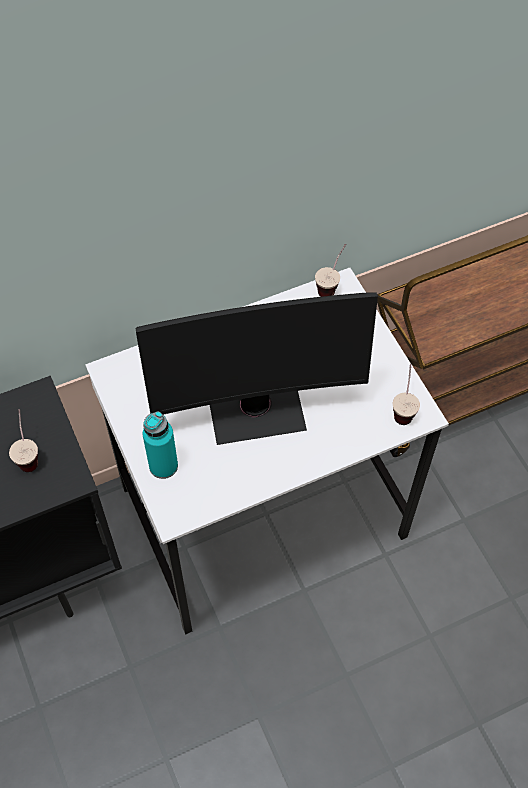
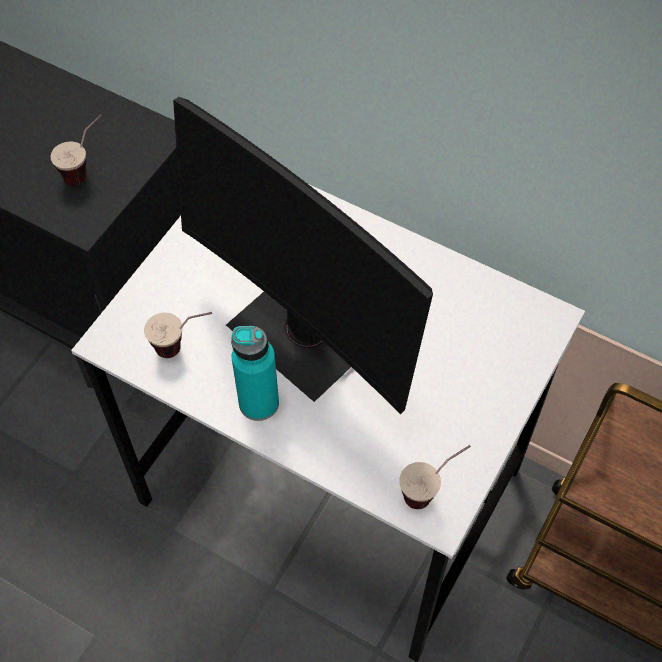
camera: 55 degrees right, 0 degrees up
turquoise bottle [143,411,178,479] -> turquoise bottle moved to [231,326,279,421]
cup [315,244,346,297] -> cup moved to [144,312,212,358]

